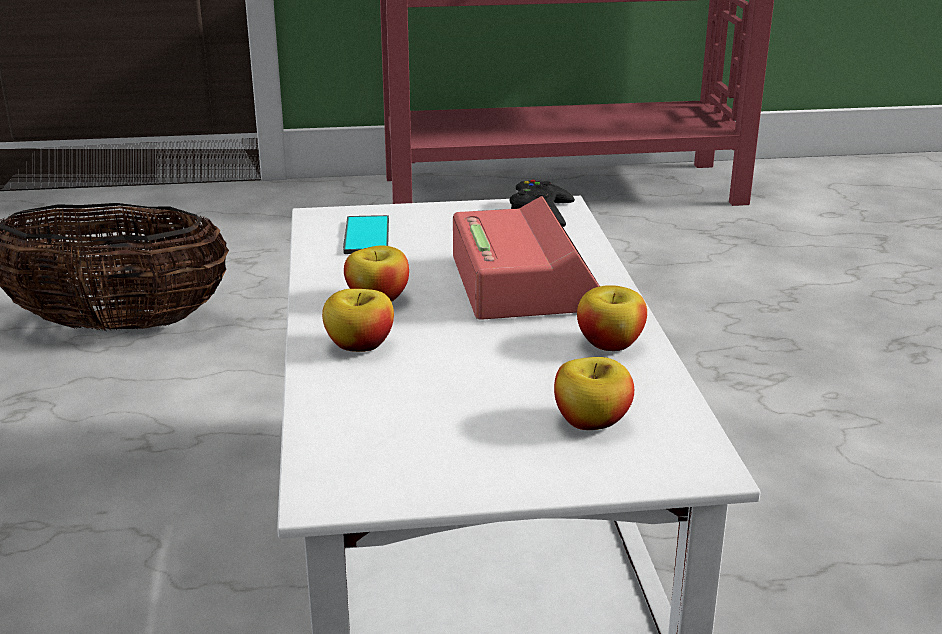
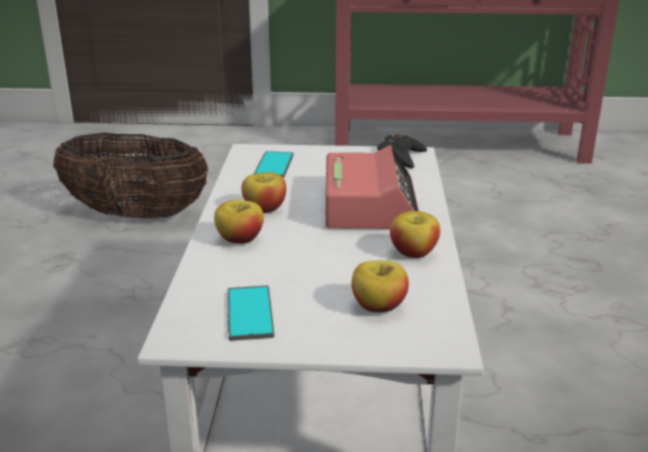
camera: 10 degrees right, 0 degrees up
none -> phone [228,286,274,341]

